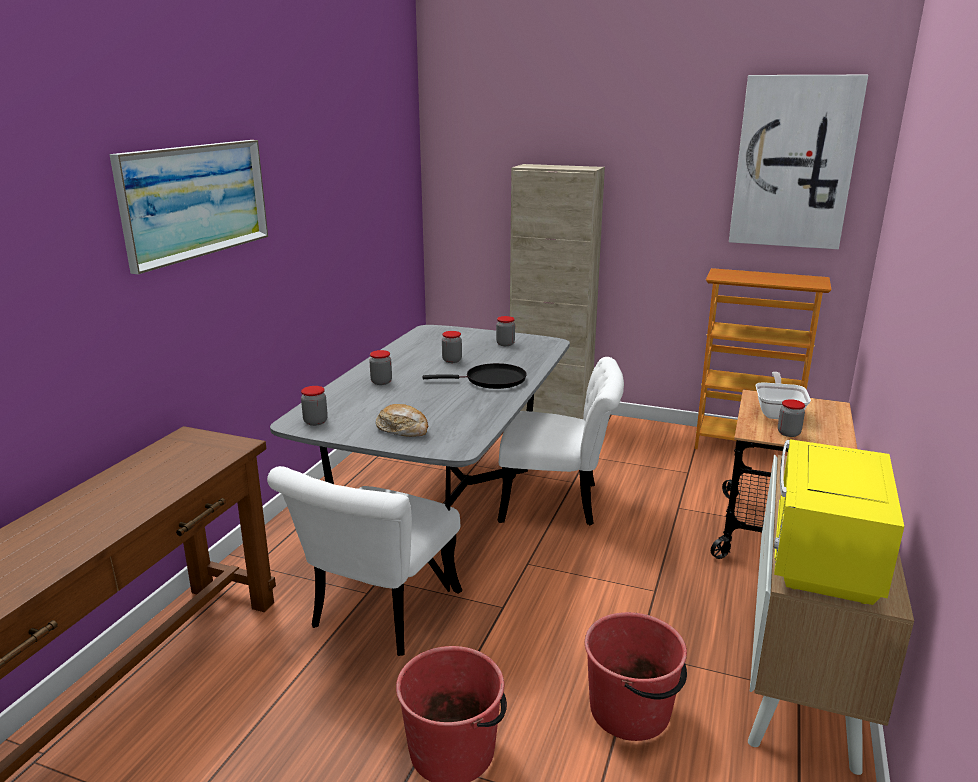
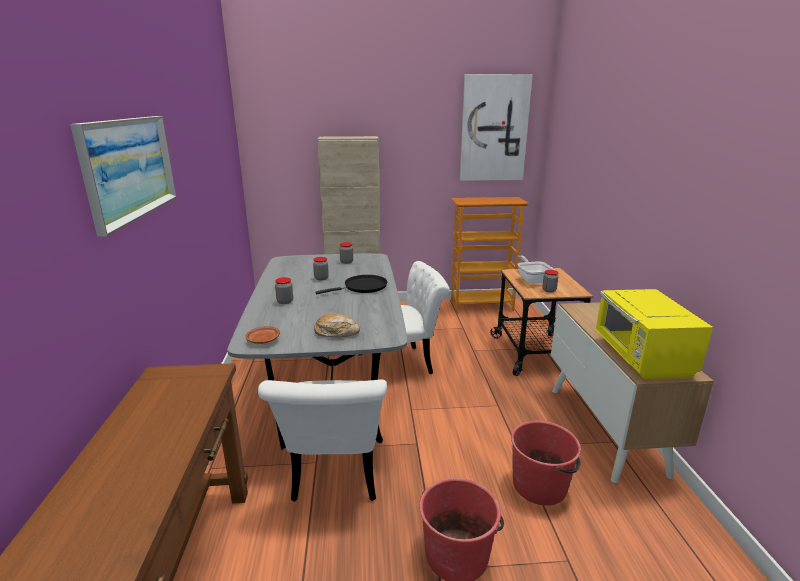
camera: 25 degrees left, 0 degrees up
jar [301,386,328,426] -> brown plate [245,326,280,344]

